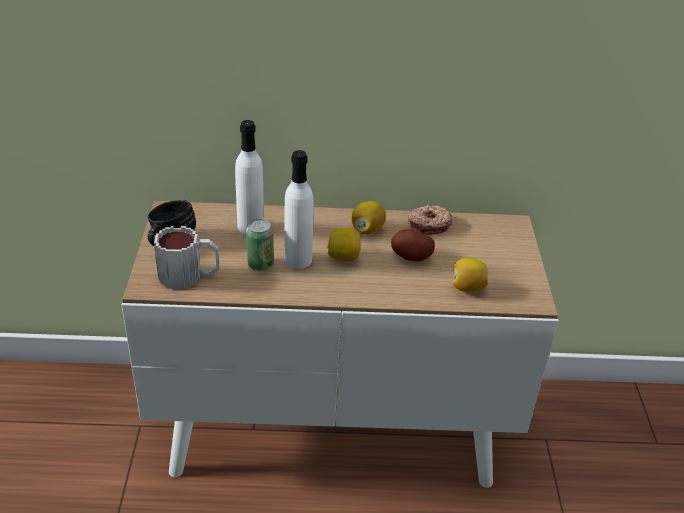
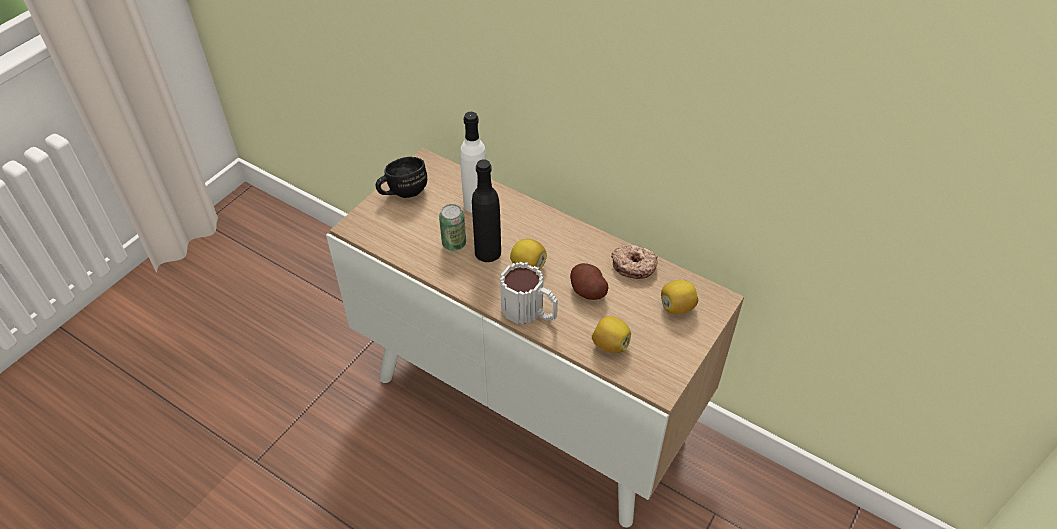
camera: 35 degrees right, 10 degrees up
mug [154,226,220,289] -> mug moved to [500,262,558,325]
white bottle [284,150,314,269] -> black bottle [472,159,501,262]
lemon [351,201,386,234] -> lemon moved to [661,280,698,314]

